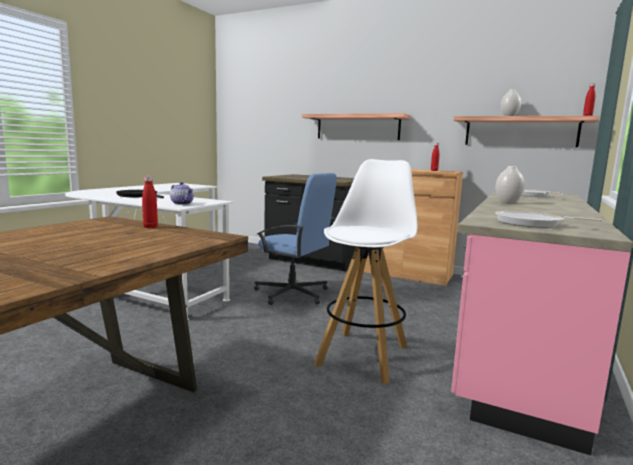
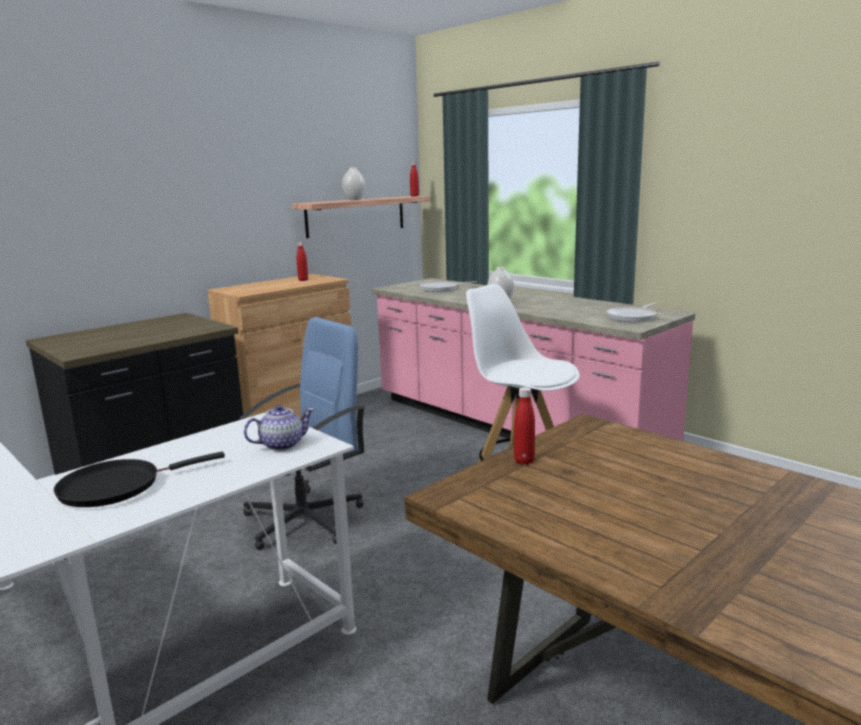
camera: 70 degrees left, 5 degrees up
shelf [302,113,410,140] -> none

